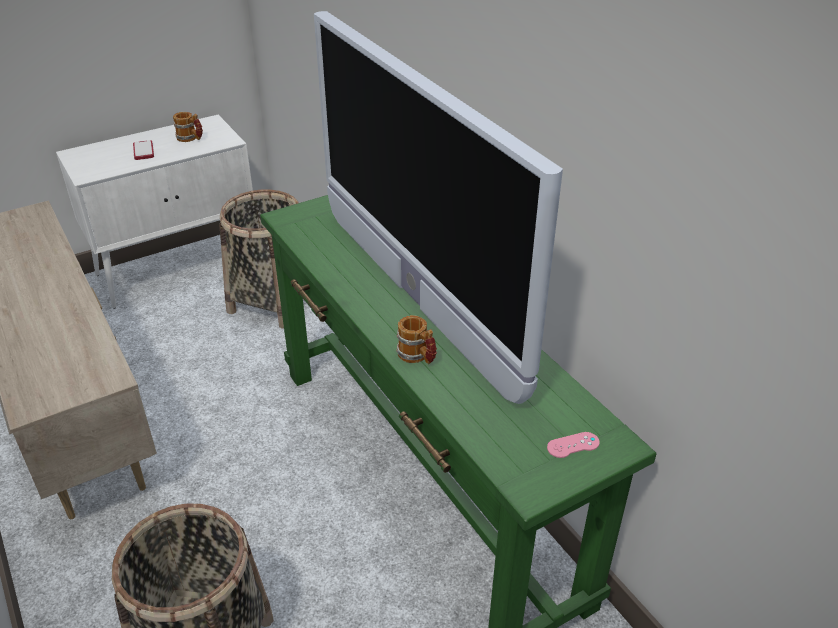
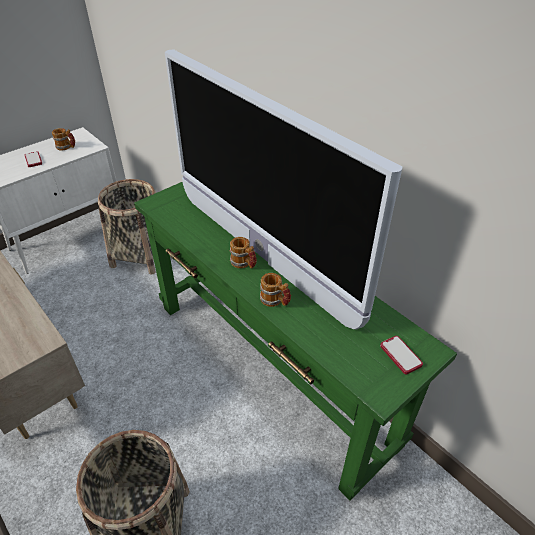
camera: 10 degrees left, 5 degrees up
pink game controller [547,432,600,458] -> phone [380,336,423,374]
none -> mug [230,237,257,269]

